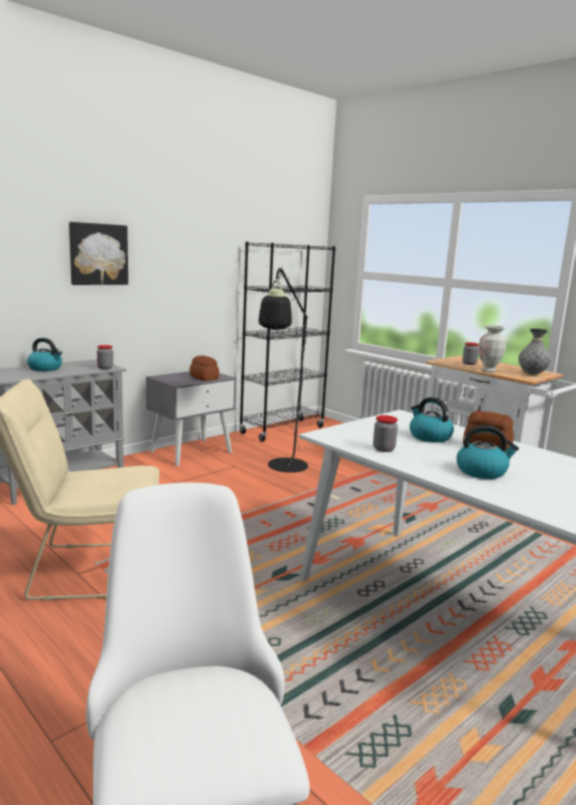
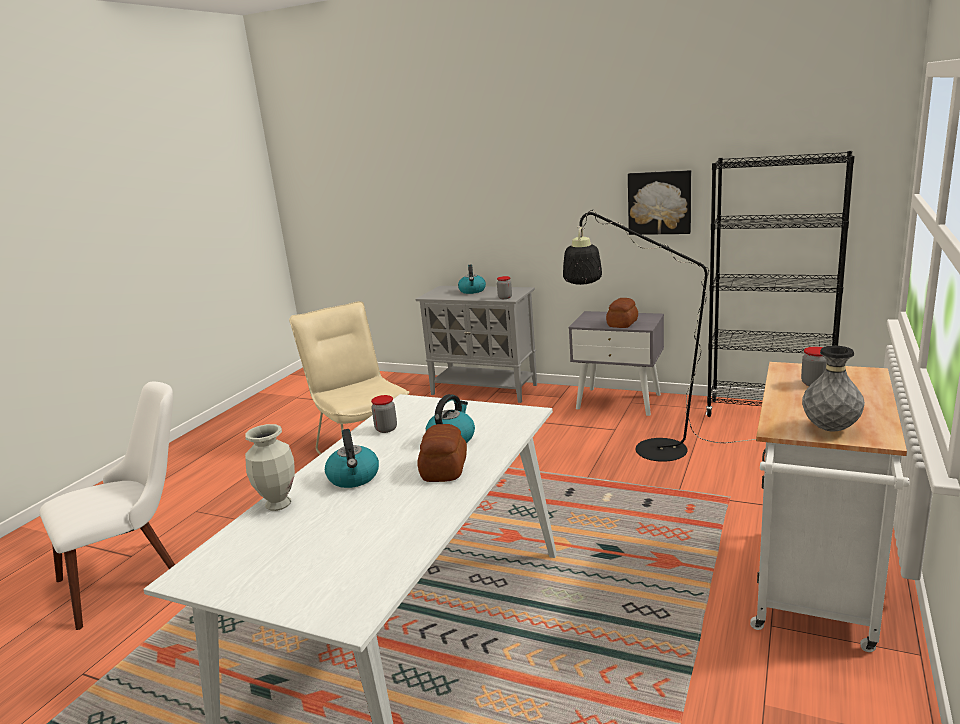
camera: 70 degrees right, 5 degrees up
picture [69,222,128,285] -> picture moved to [628,170,691,235]
vase [479,325,506,372] -> vase moved to [245,424,295,511]

